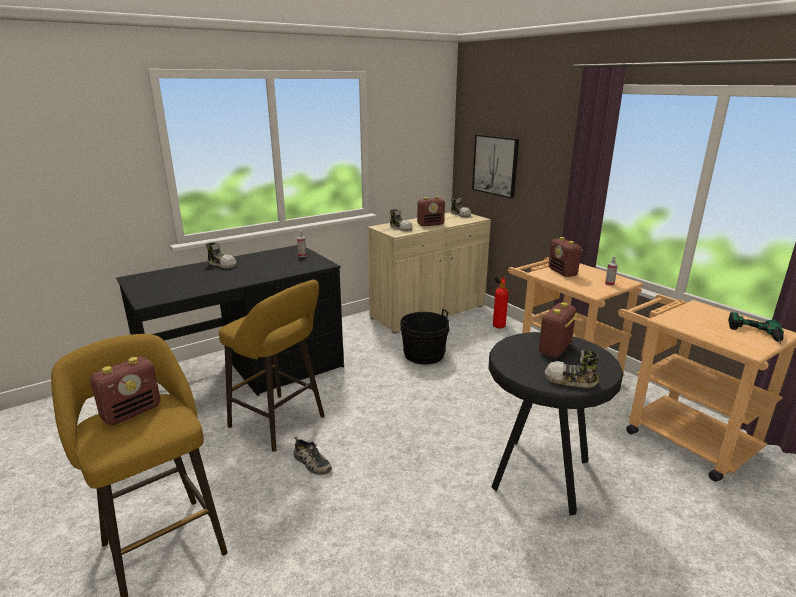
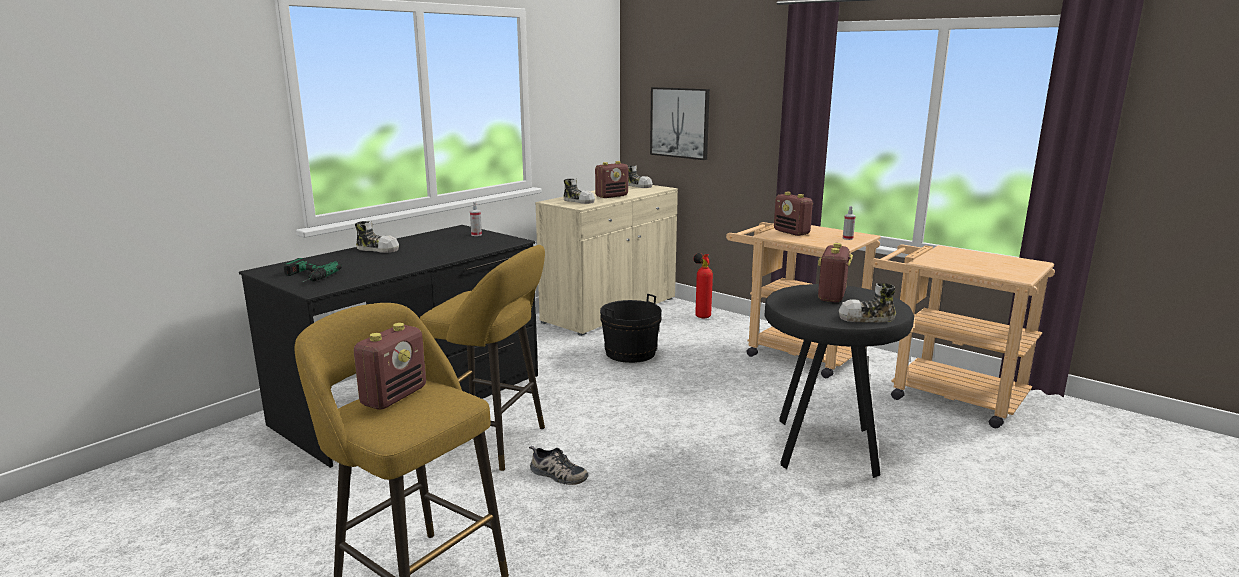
camera: 15 degrees left, 5 degrees down
power drill [728,312,784,344] -> power drill moved to [284,258,342,282]

